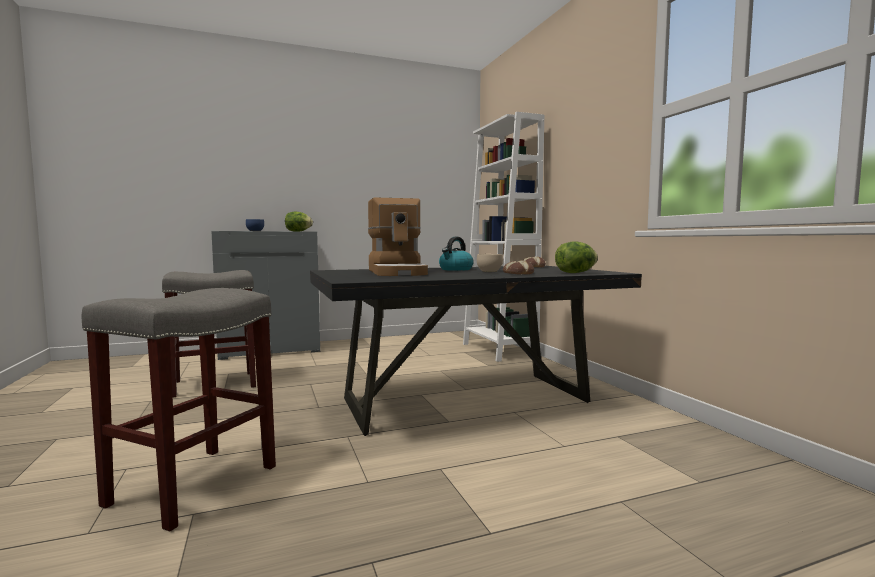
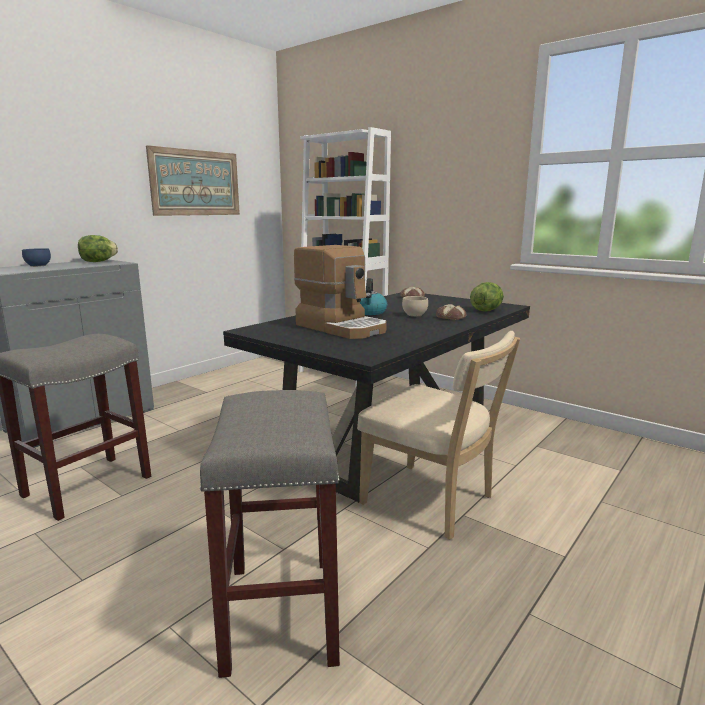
camera: 30 degrees left, 10 degrees up
none -> picture [146,145,240,216]
none -> beige chair [357,331,520,540]

